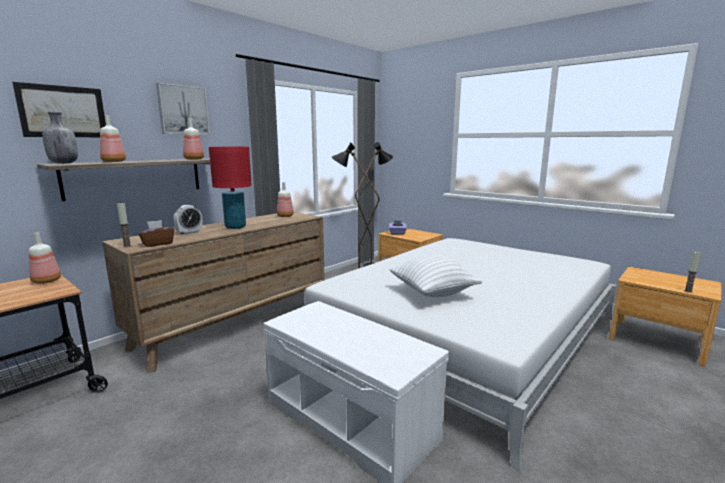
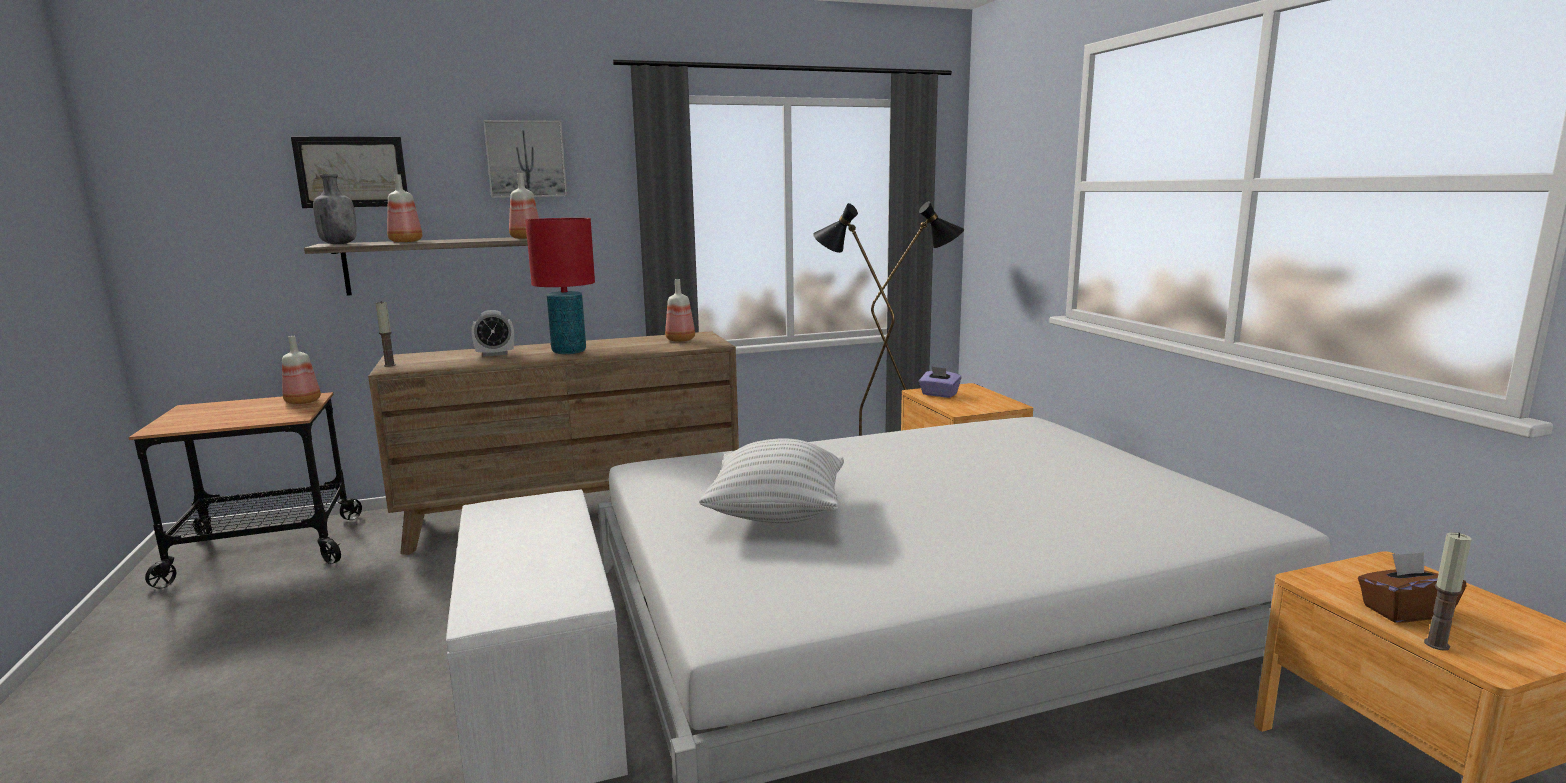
camera: 30 degrees right, 0 degrees up
brown tissue box [138,220,174,247] -> brown tissue box moved to [1358,552,1467,623]

